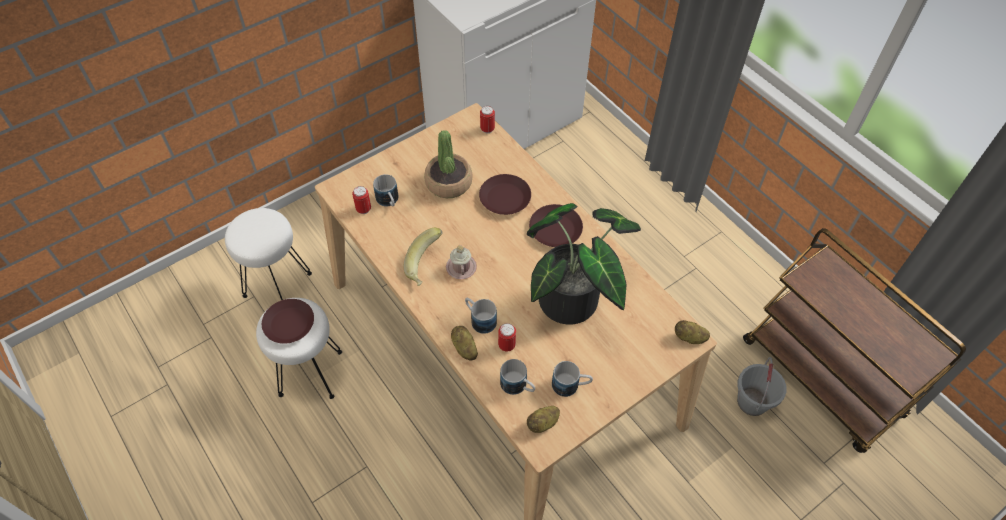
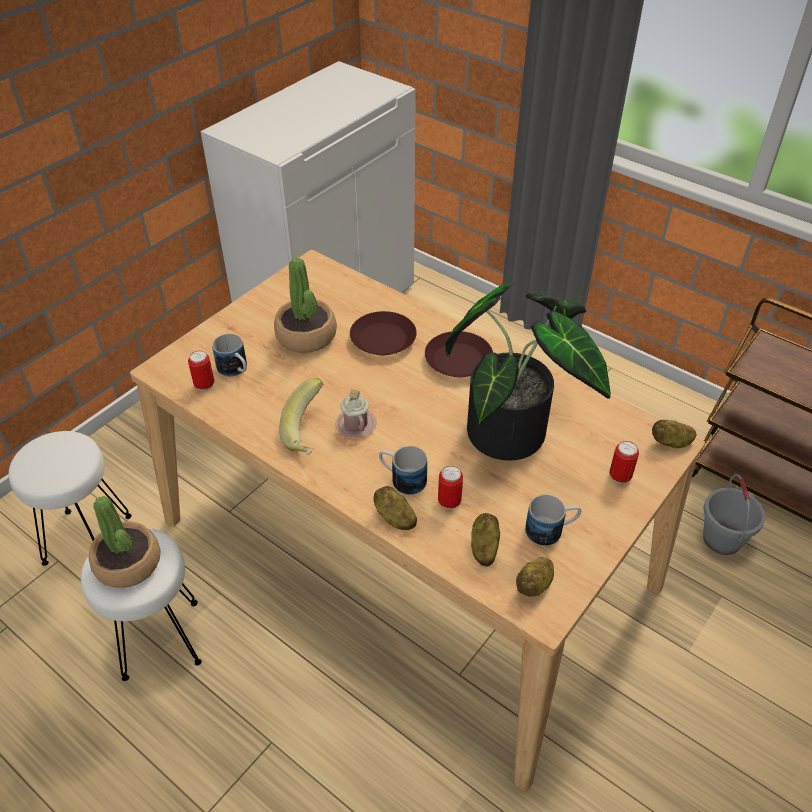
camera: 15 degrees left, 10 degrees down
brown plate [262,299,314,344] -> potted plant [89,496,160,588]
can [480,106,495,133] -> can moved to [609,441,639,484]
mug [500,359,535,395] -> potato [471,513,500,566]

